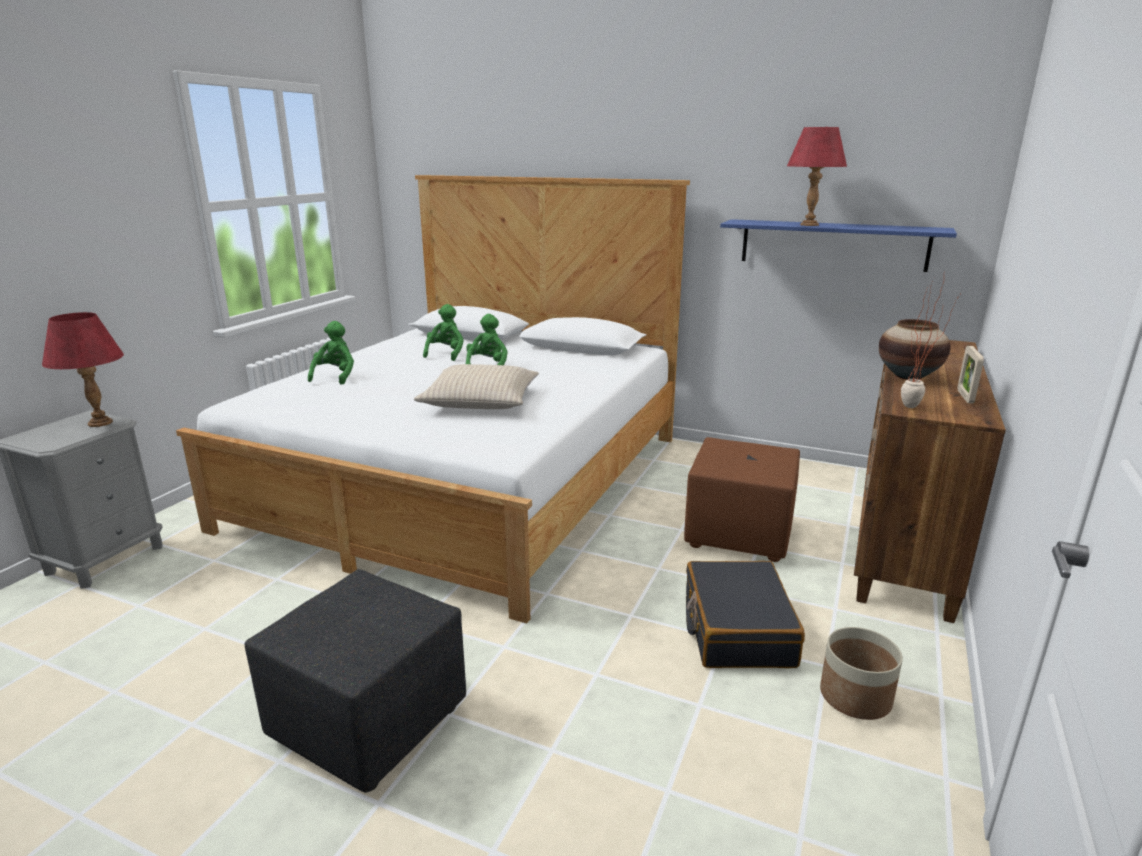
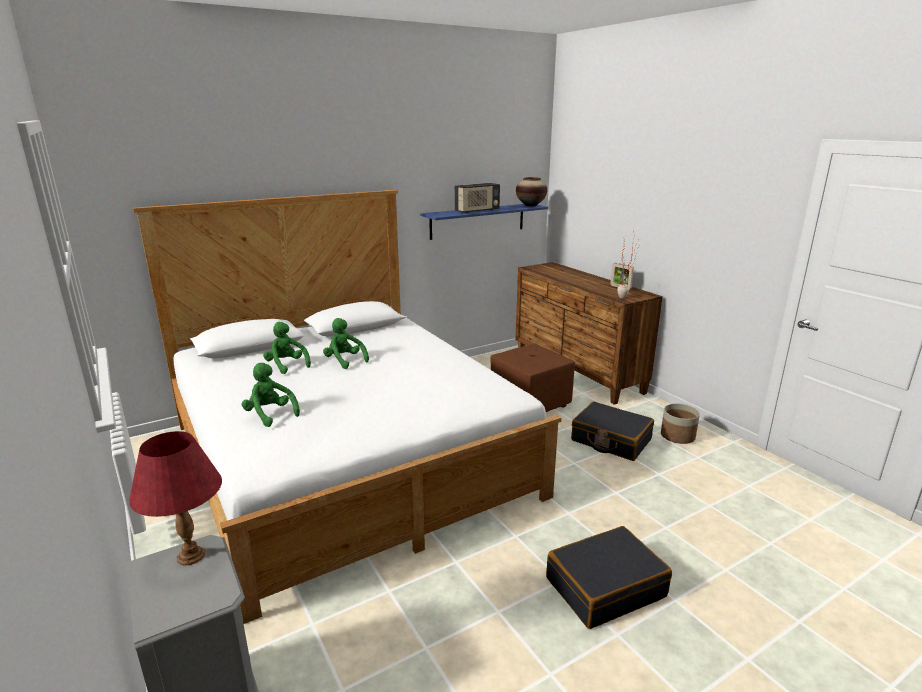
camera: 55 degrees left, 0 degrees up
black ottoman [244,569,466,793] -> black suitcase [546,526,672,629]
beige pillow [414,364,539,409] -> none
red table lamp [787,127,847,226] -> radio [455,183,500,213]
vase [879,319,951,380] -> vase moved to [516,177,547,206]

